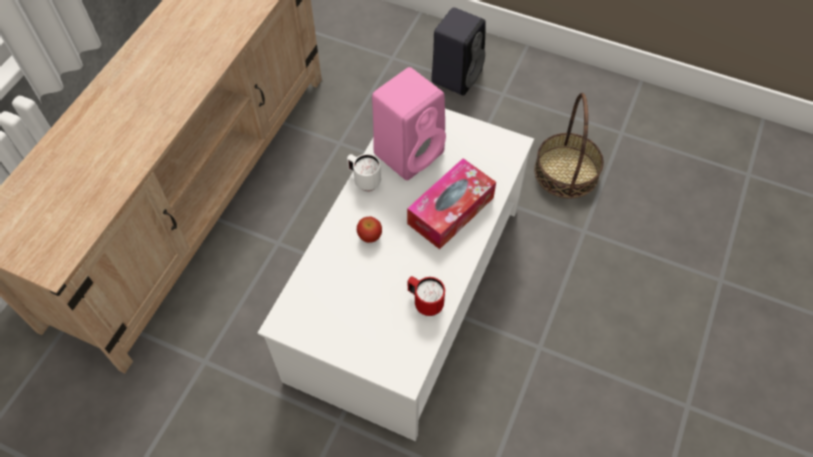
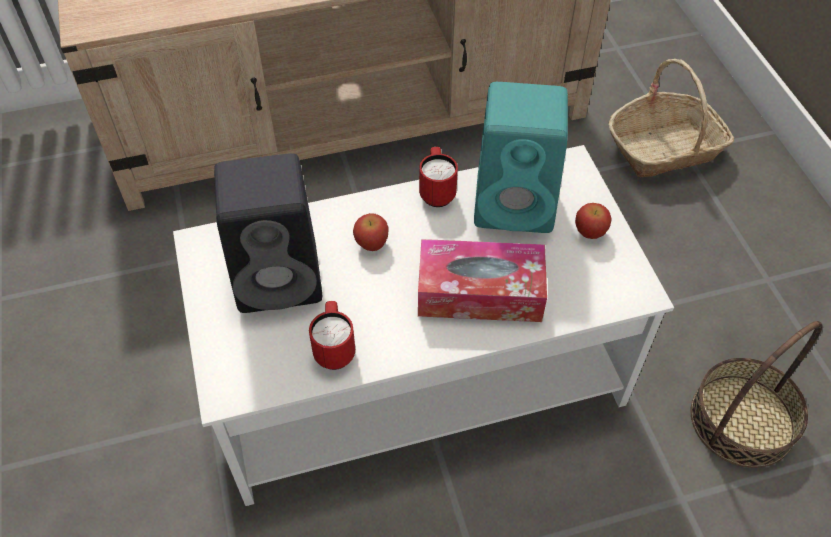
camera: 50 degrees right, 5 degrees down
white mug [347,154,381,191] -> red mug [419,147,458,207]
pink speaker [372,67,446,180] -> turquoise speaker [474,82,568,233]
black speaker [431,7,486,95] -> black speaker moved to [214,153,322,313]
none -> apple [575,203,612,239]
none -> basket [609,59,734,177]

